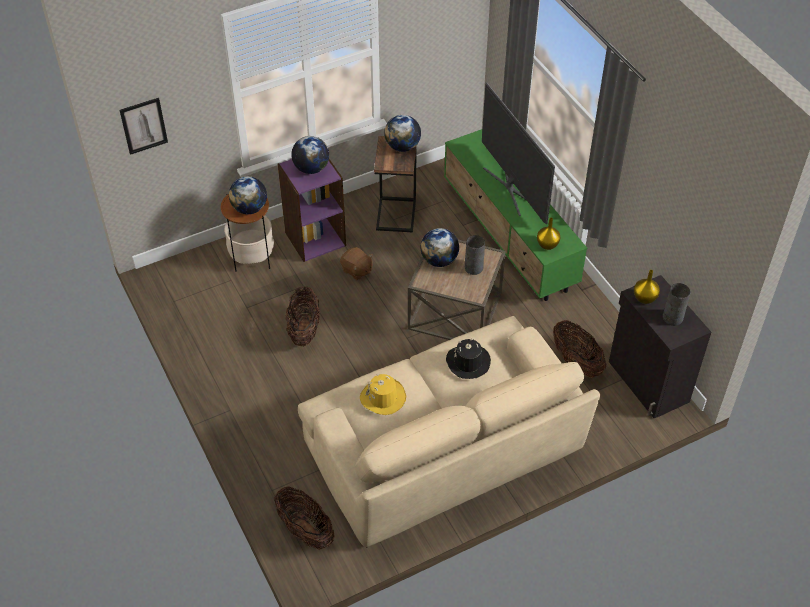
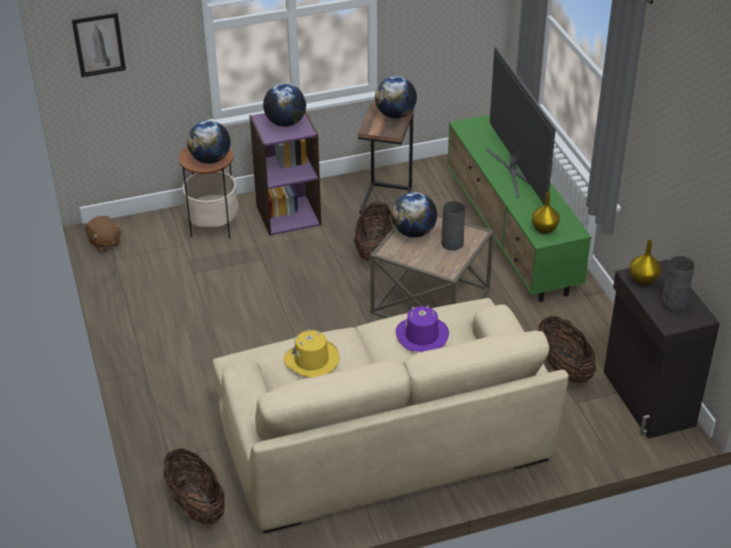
camera: 10 degrees right, 10 degrees down
basket [286,286,320,346] -> basket moved to [354,202,393,261]
brown plush toy [340,247,373,280] -> brown plush toy moved to [85,216,121,252]
black hat [446,338,491,379] -> purple hat [396,305,449,352]

